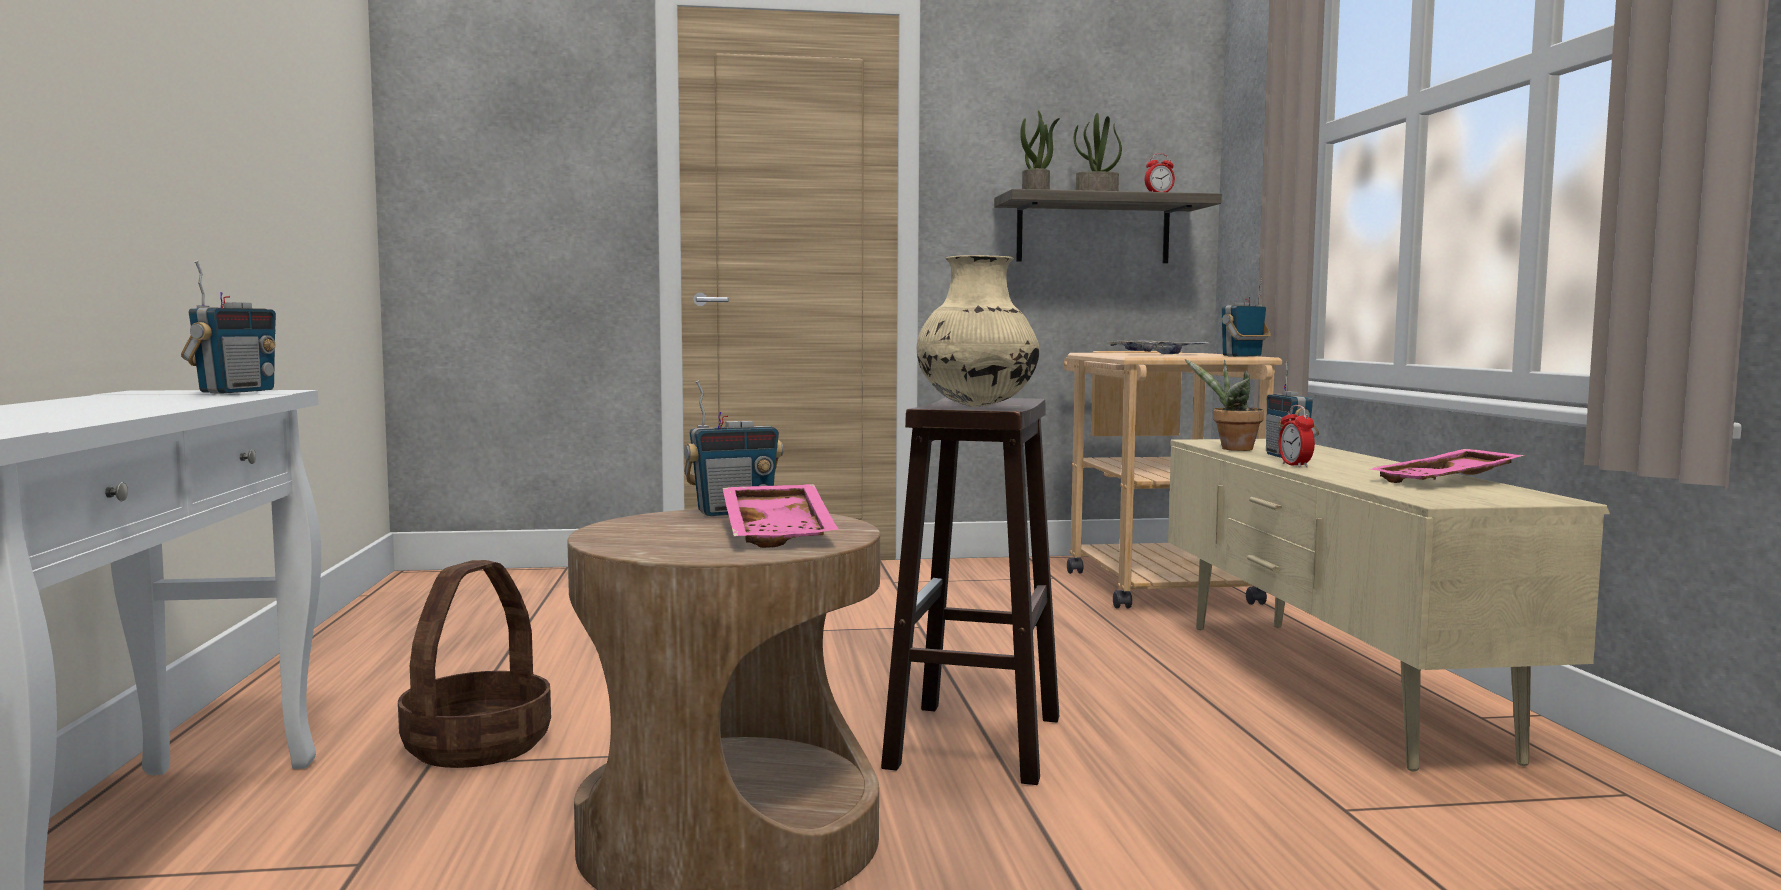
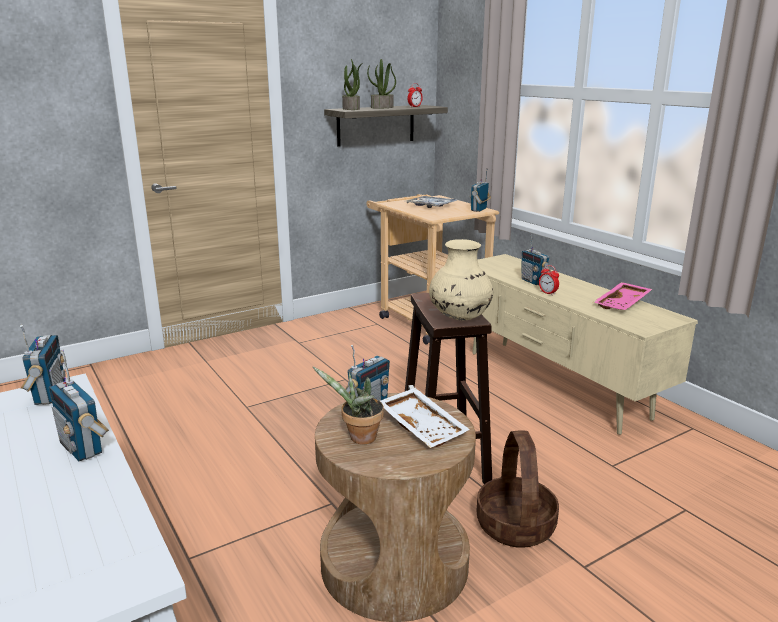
camera: 25 degrees left, 15 degrees up
basket [398,560,551,768] -> basket moved to [476,430,559,548]
pink tray [723,484,839,548] -> white tray [380,388,470,448]
potted plant [1185,359,1264,451] -> potted plant moved to [313,367,384,444]
none -> radio [49,350,109,461]

